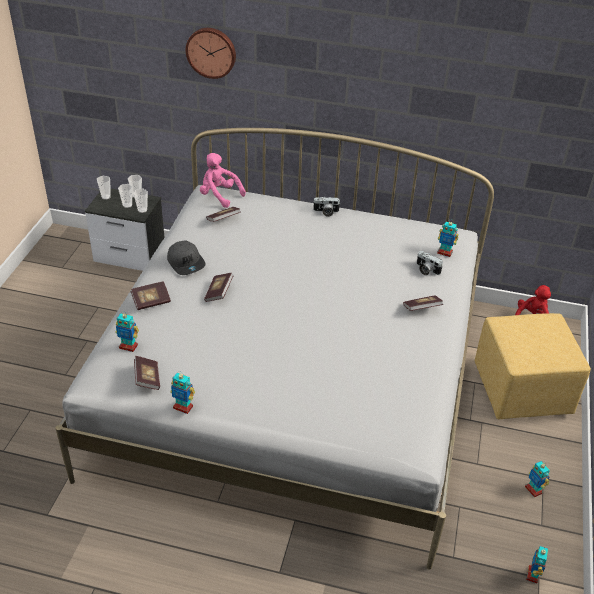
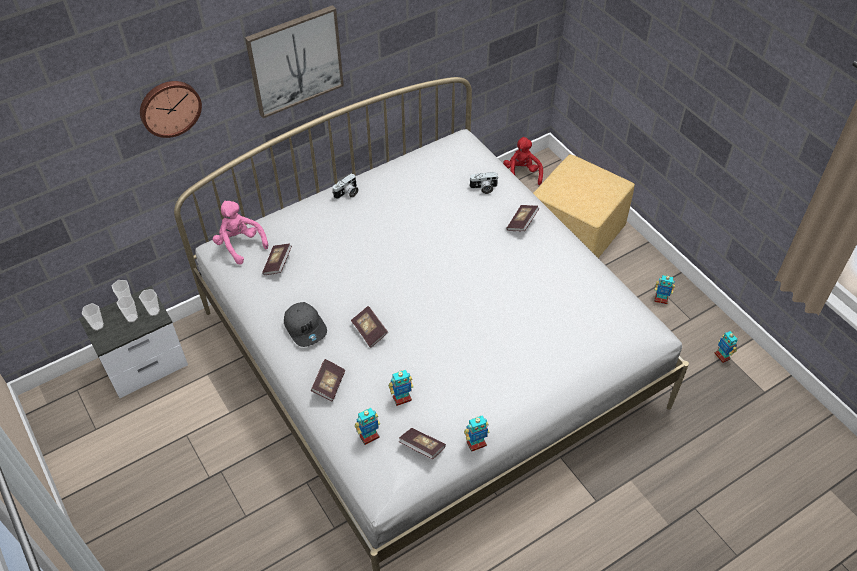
camera: 45 degrees left, 10 degrees up
grey cap [167,241,206,275] -> grey cap turned 45 degrees clockwise [284,302,327,347]
pink plush toy [200,153,246,208] -> pink plush toy turned 60 degrees clockwise [213,201,268,265]
toy robot [437,222,459,257] -> toy robot moved to [389,370,413,406]
none -> picture [245,5,344,118]

